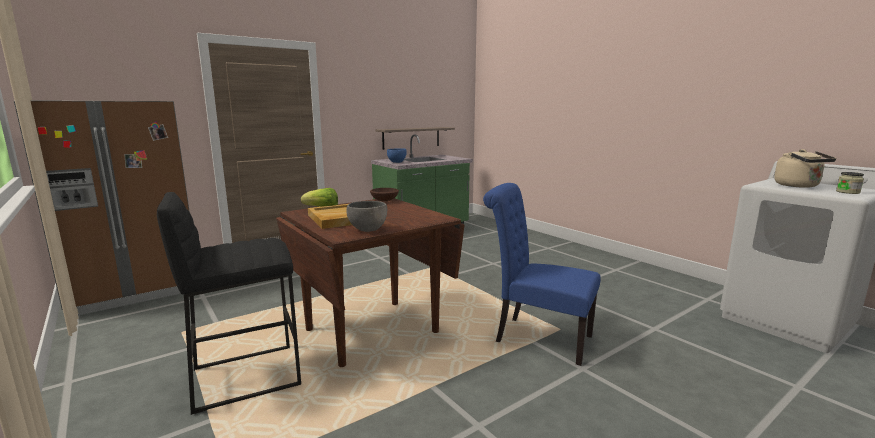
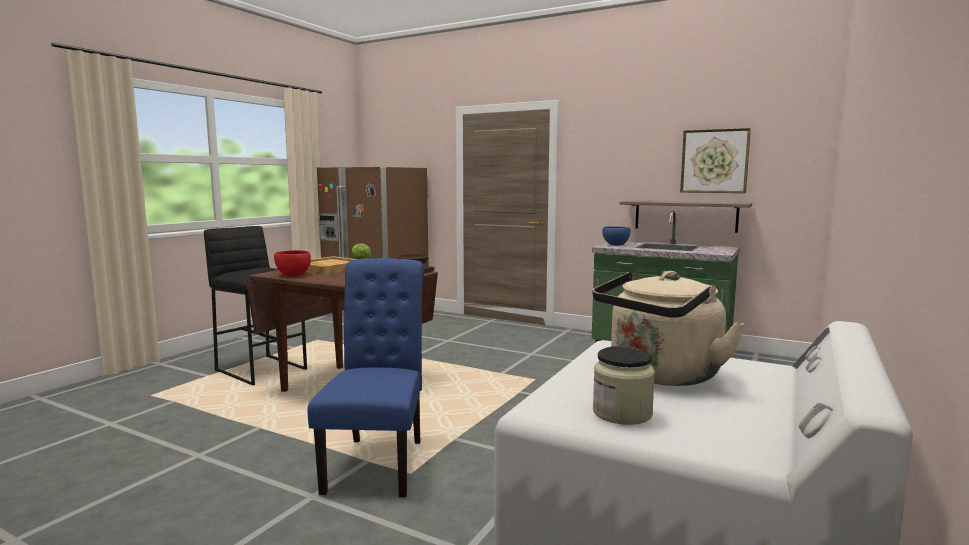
camera: 65 degrees right, 5 degrees down
grey bowl [346,201,387,232] -> red bowl [274,250,311,276]
none -> picture [680,128,751,193]

